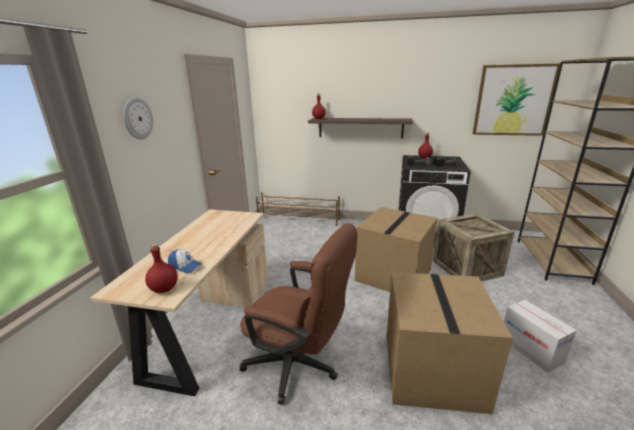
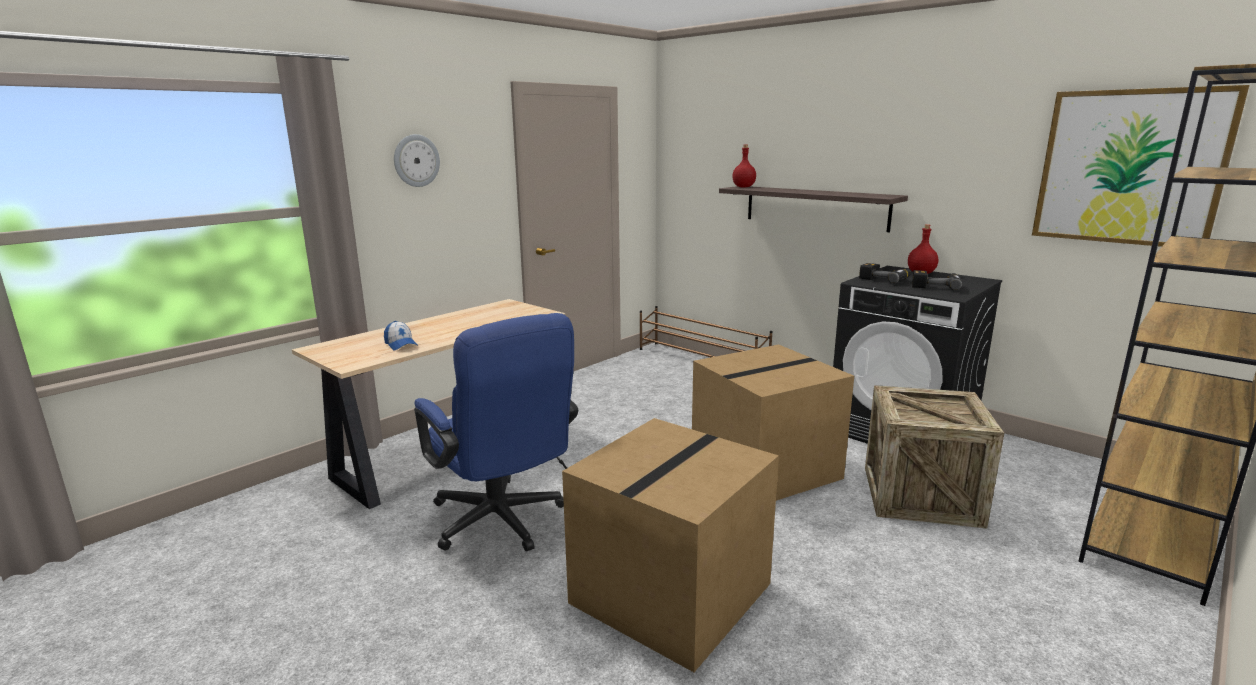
camera: 30 degrees right, 5 degrees down
red bottle [145,244,178,293] -> none
brown office chair [240,223,357,405] -> blue office chair [414,313,578,552]
cardboard box [504,300,577,373] -> none

